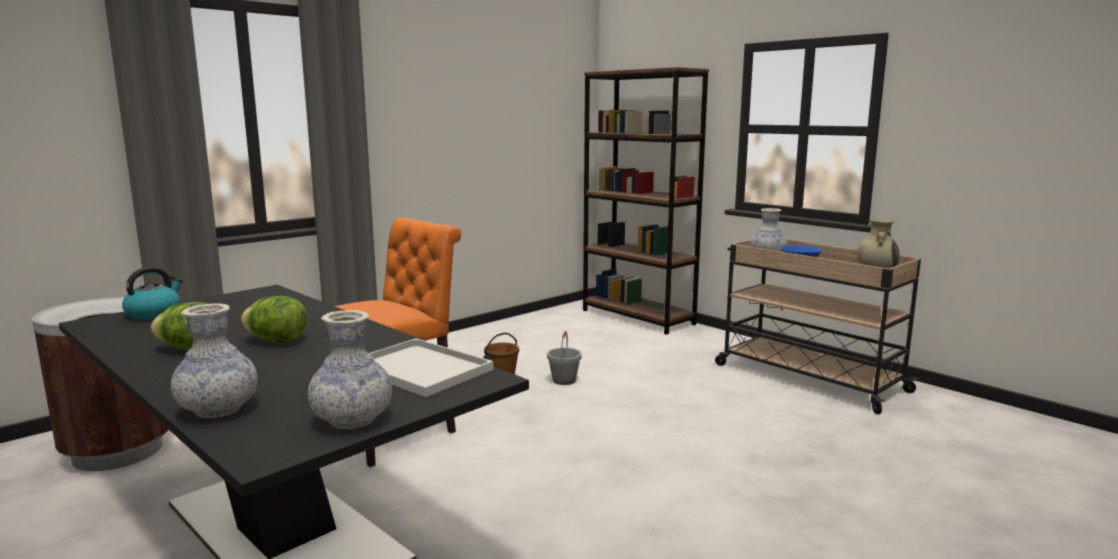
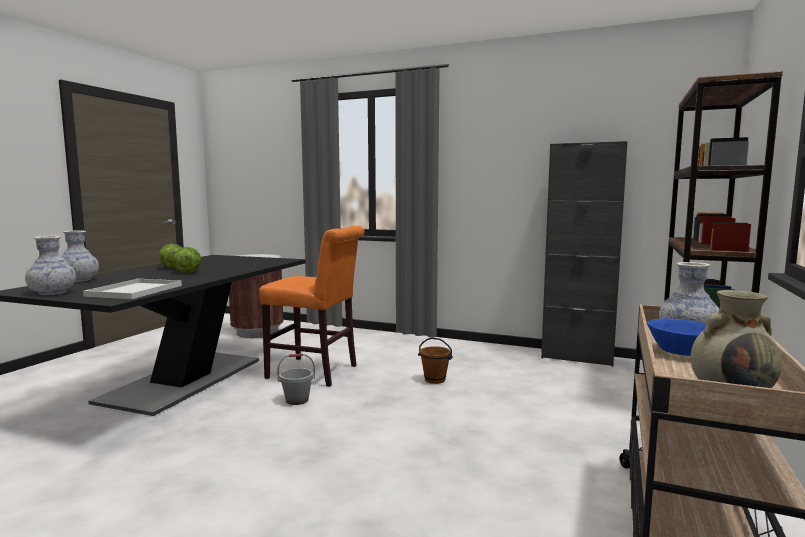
camera: 65 degrees right, 5 degrees down
kettle [122,267,183,320] -> none
grey bucket [547,331,582,385] -> grey bucket moved to [277,353,315,405]
none -> black cabinet [541,141,628,367]

